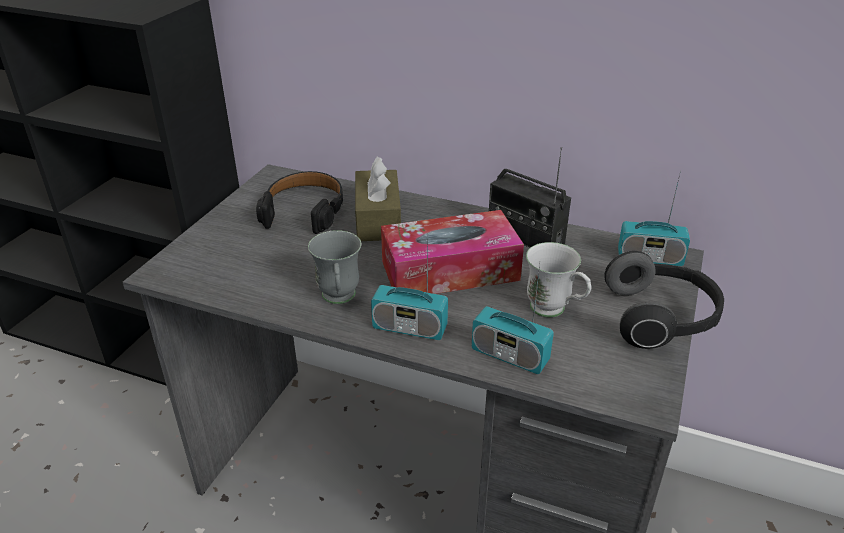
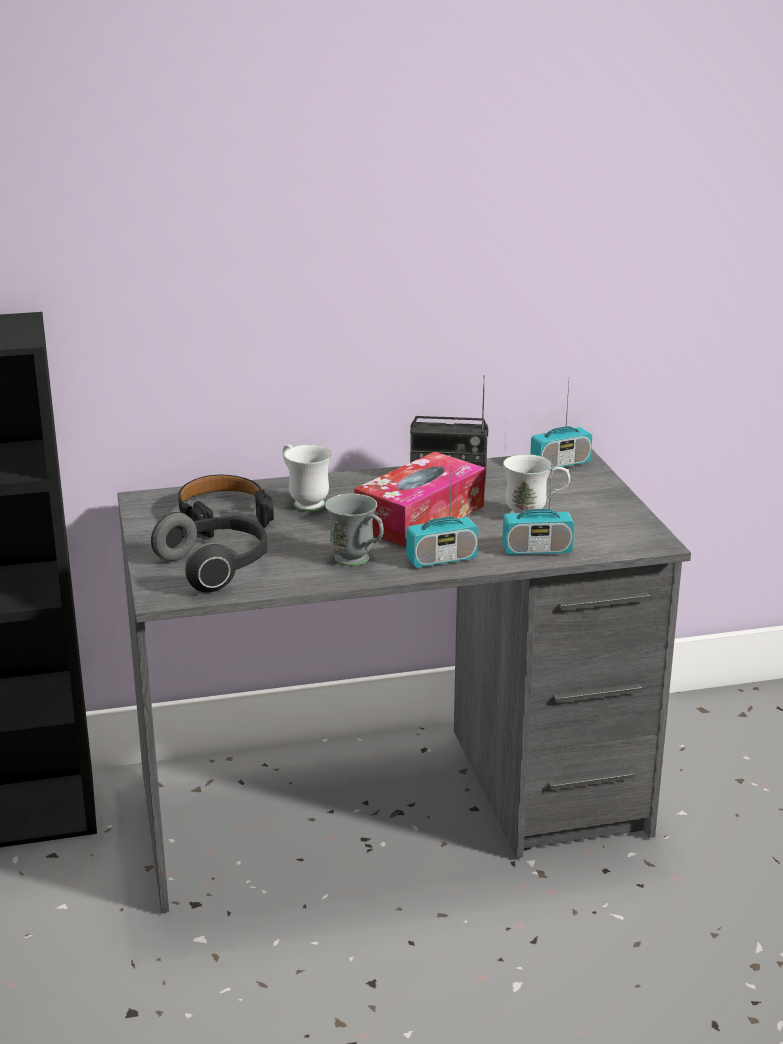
camera: 35 degrees left, 10 degrees down
brown tissue box [355,157,401,241] -> white mug [283,444,332,511]
headphones [604,251,724,349] -> headphones moved to [151,512,268,593]

